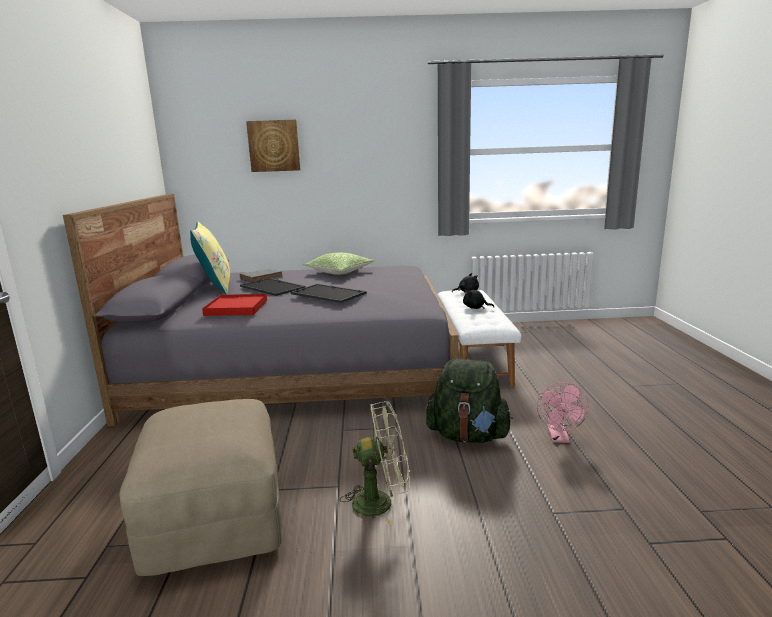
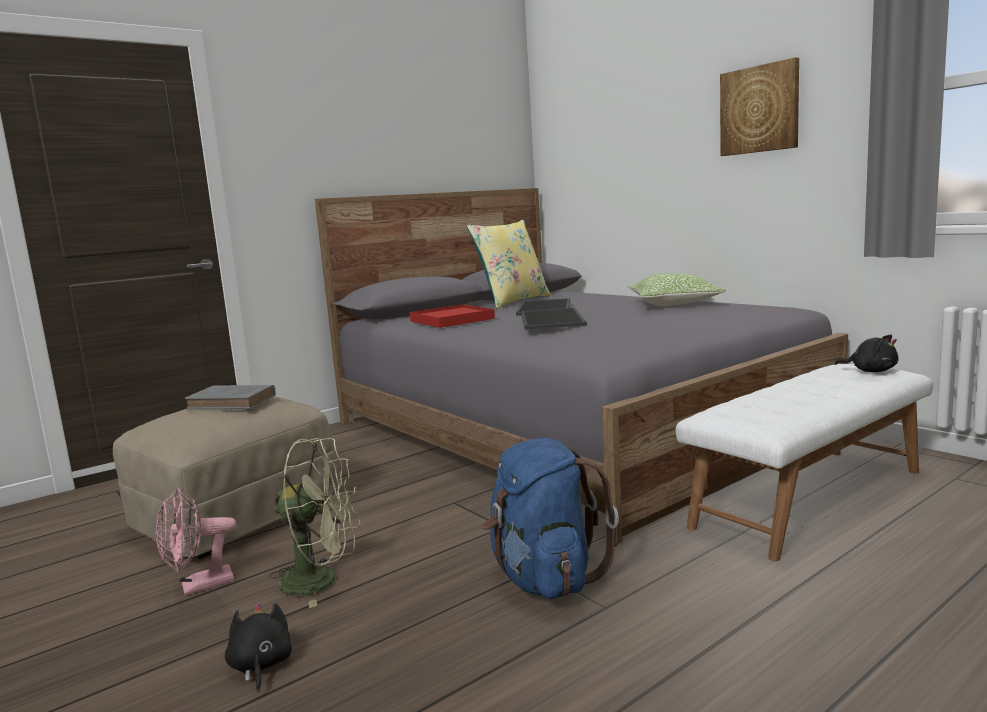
camera: 55 degrees right, 5 degrees down
grey book [240,268,283,282] -> grey book moved to [185,385,276,409]
picture [246,120,300,172] -> picture moved to [720,57,799,156]
green fan [340,401,410,526] -> green fan turned 45 degrees counterclockwise [269,438,360,608]
green backpack [426,359,513,443] -> blue backpack [482,438,619,599]
black plush toy [463,287,494,309] -> black plush toy moved to [225,603,292,693]
pink fan [537,382,589,443] -> pink fan moved to [156,488,236,595]

